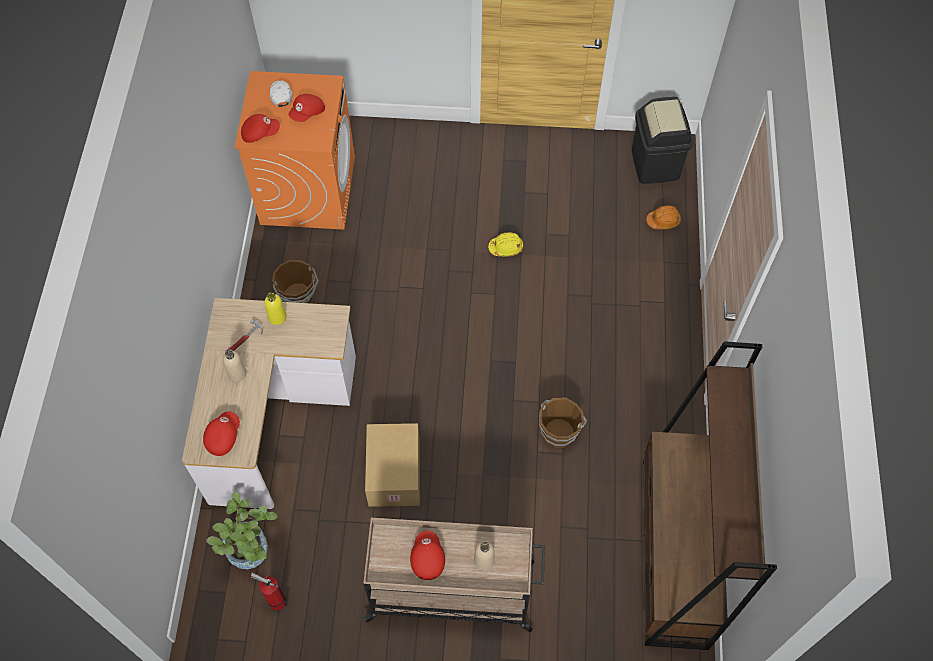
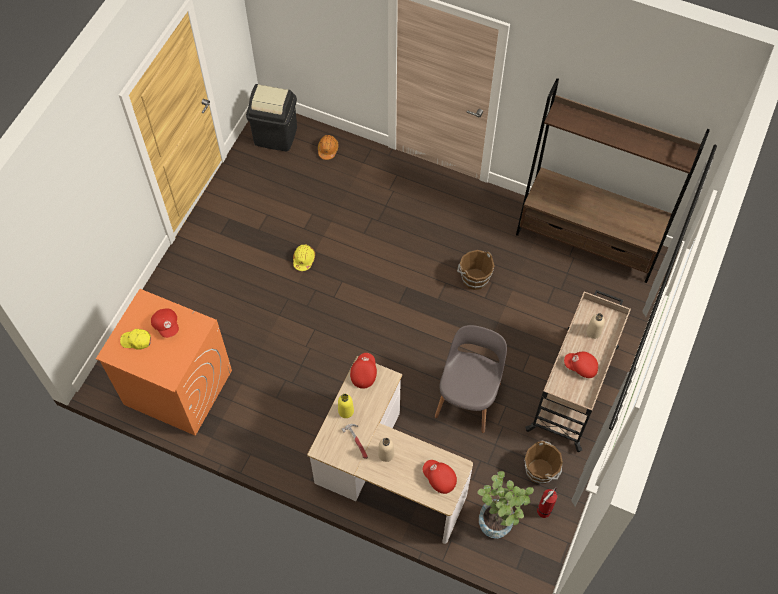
camera: 70 degrees left, 0 degrees up
red cap [241,114,280,143] -> red cap moved to [350,353,377,389]
white cap [270,80,293,107] -> yellow cap [120,329,151,350]
brown bucket [272,260,319,303] -> brown bucket moved to [524,441,563,484]
cardboard box [365,423,420,507] -> grey chair [435,325,507,433]

